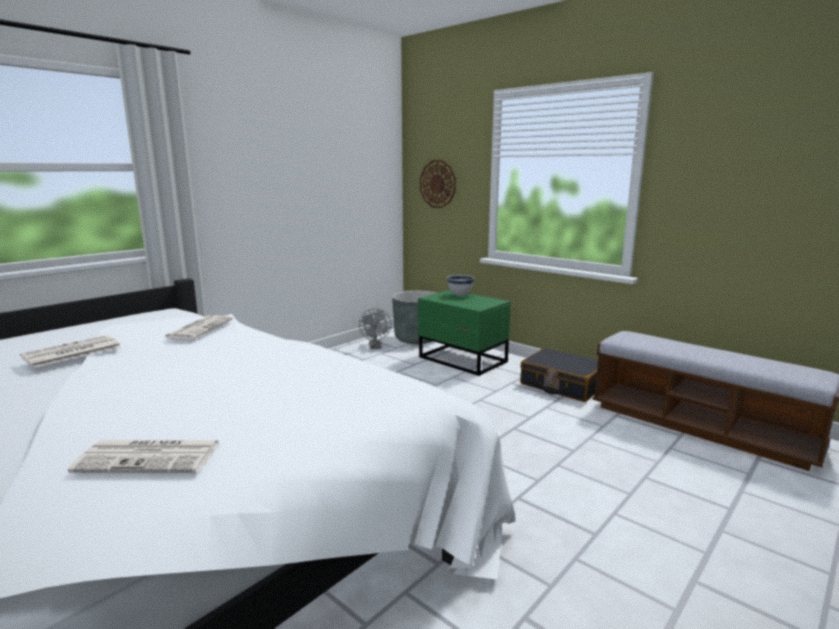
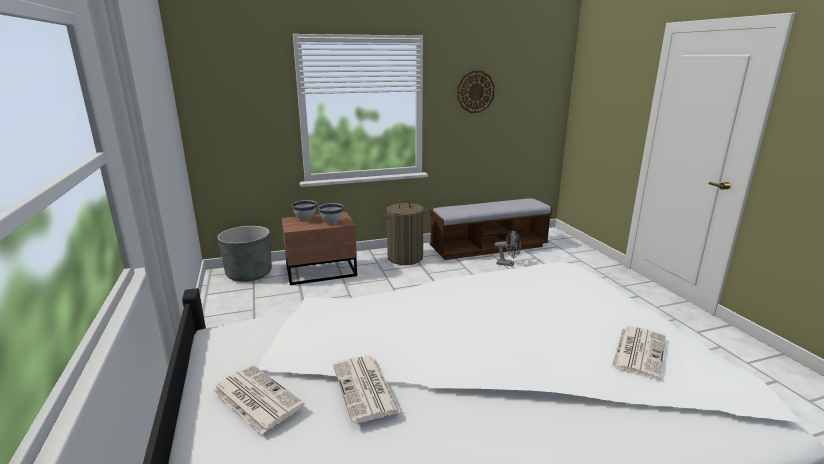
camera: 60 degrees left, 5 degrees up
newspaper [163,315,233,340] -> newspaper moved to [212,365,305,434]
grey fan [359,308,391,349] -> grey fan moved to [495,230,521,267]
green nightstand [418,290,511,376] -> brown nightstand [282,212,357,285]
wall clock [420,160,456,208] -> wall clock moved to [457,71,495,113]
black suitcase [520,348,598,402] -> laundry basket [383,200,427,265]
none -> white bowl [318,203,343,224]

